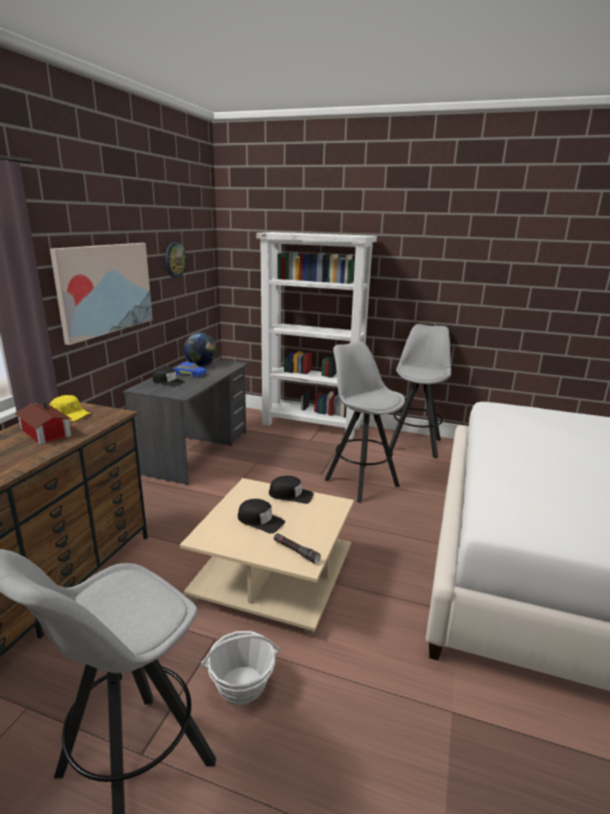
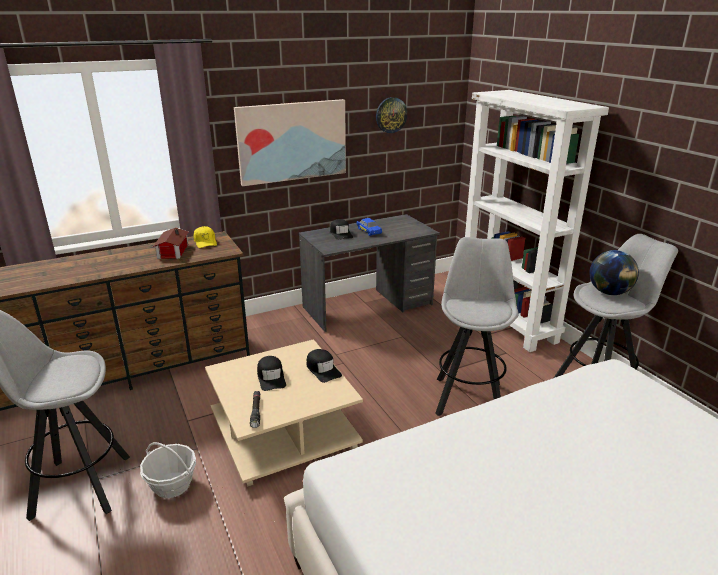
camera: 45 degrees right, 5 degrees up
globe [183,333,217,366] -> globe moved to [589,250,639,295]

